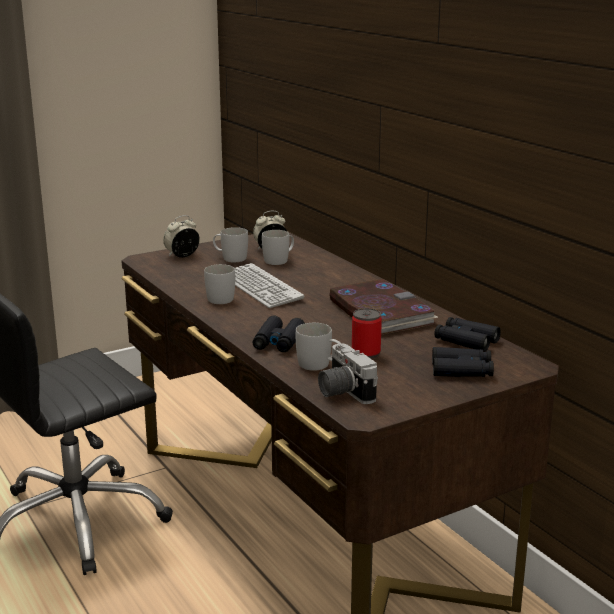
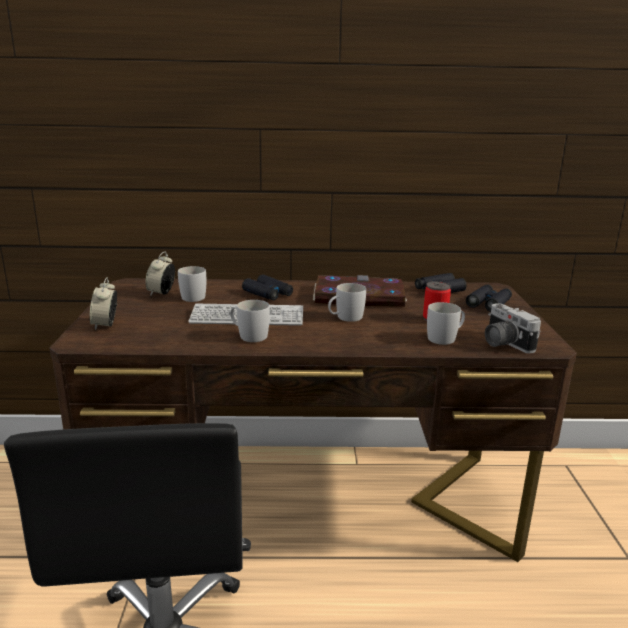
camera: 60 degrees left, 0 degrees up
white mug [213,227,248,262] -> white mug moved to [328,283,366,322]
black binoculars [252,316,305,352] -> black binoculars moved to [242,274,293,300]
camera [318,344,378,404] -> camera turned 60 degrees clockwise [485,303,541,353]

